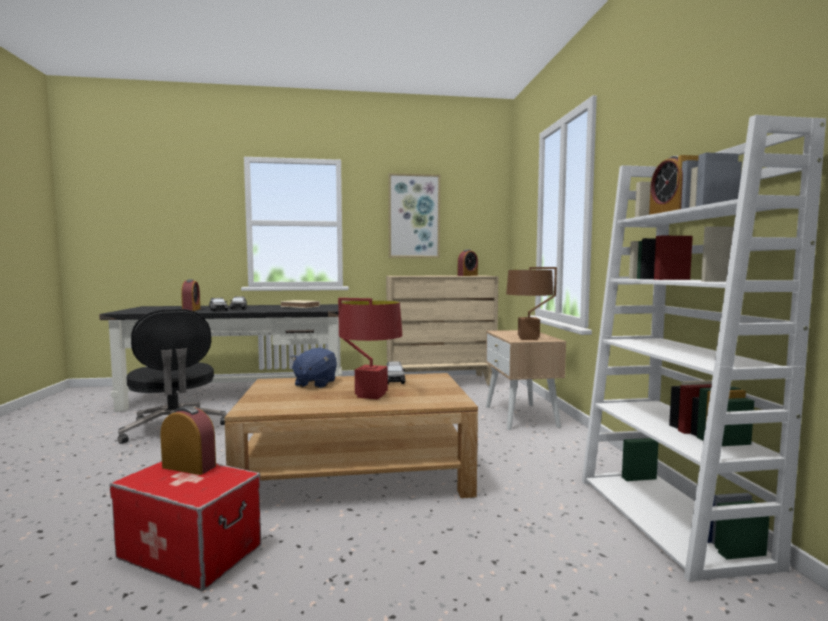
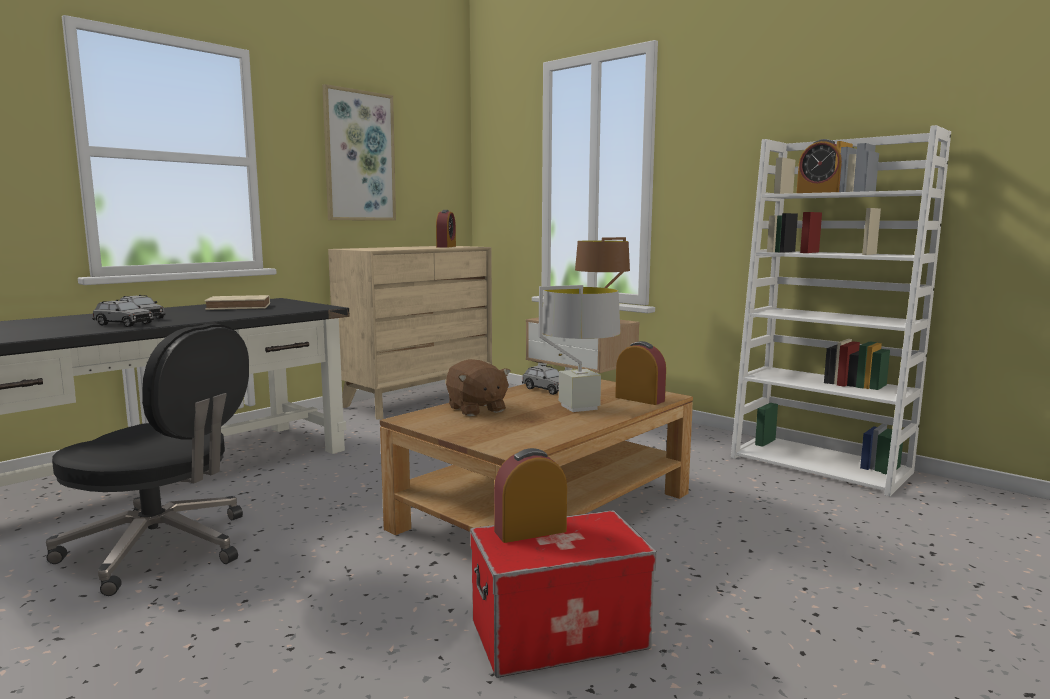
camera: 40 degrees left, 5 degrees up
alarm clock [181,279,200,311] -> alarm clock moved to [615,341,666,405]
blue plush toy [290,348,337,388] -> brown plush toy [446,359,511,416]
red table lamp [338,298,402,400] -> grey table lamp [539,285,621,412]

